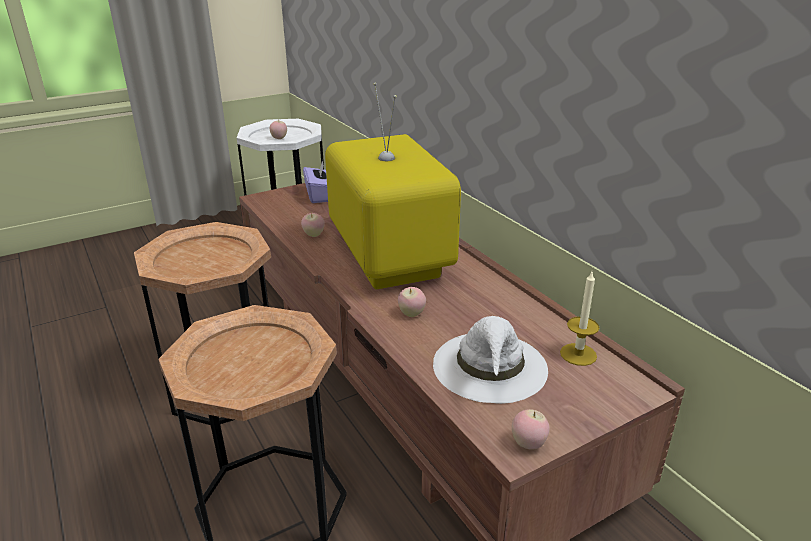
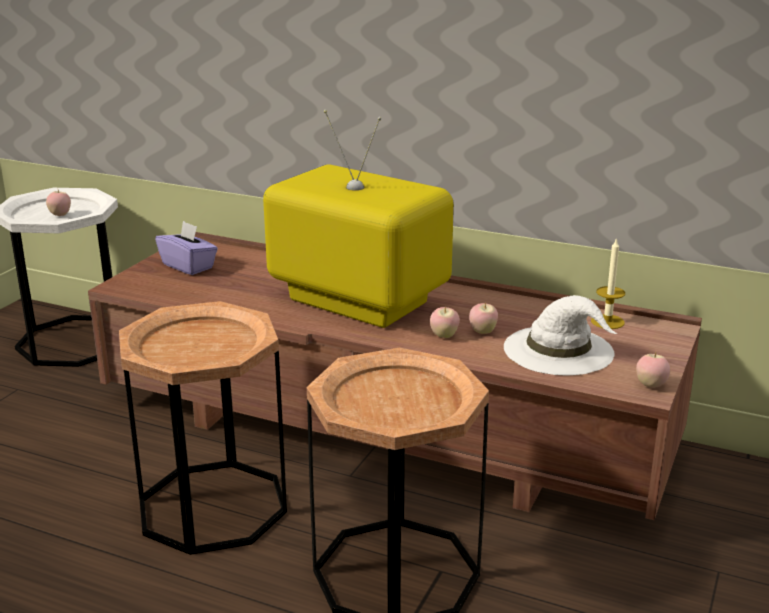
camera: 35 degrees left, 5 degrees down
apple [301,212,325,237] -> apple moved to [469,303,498,334]

